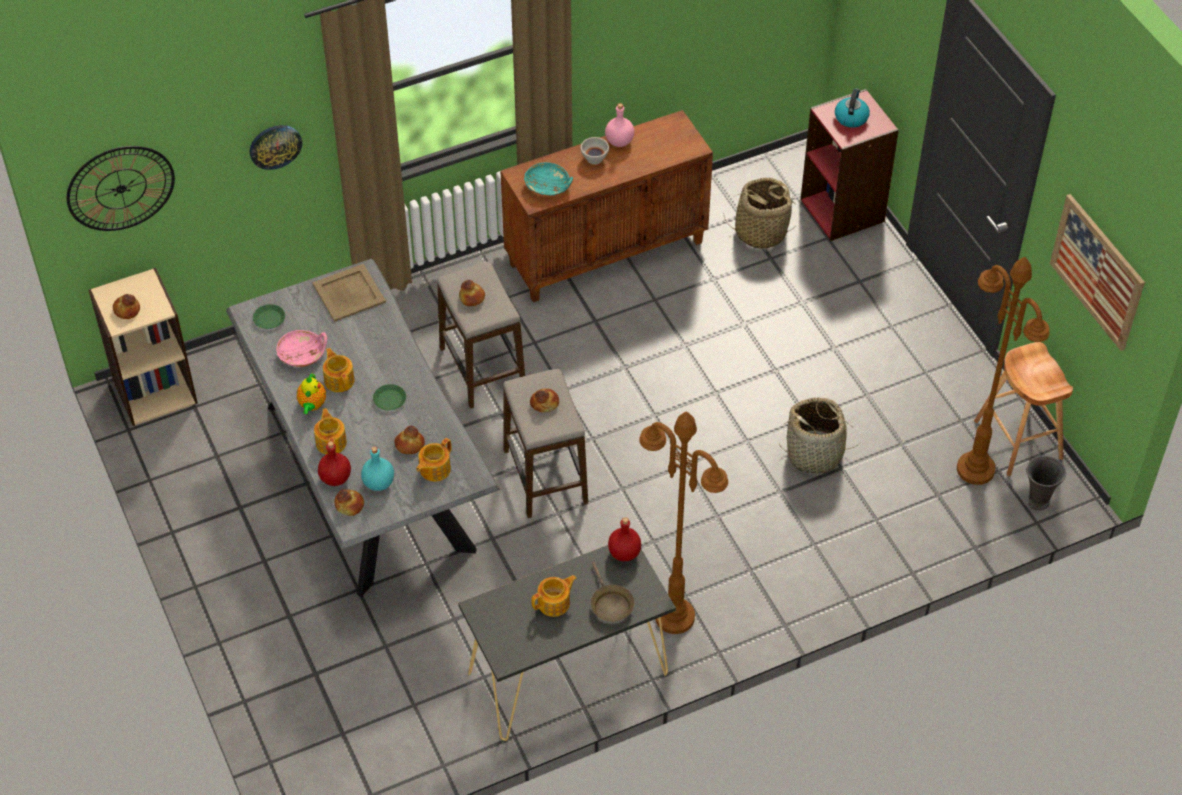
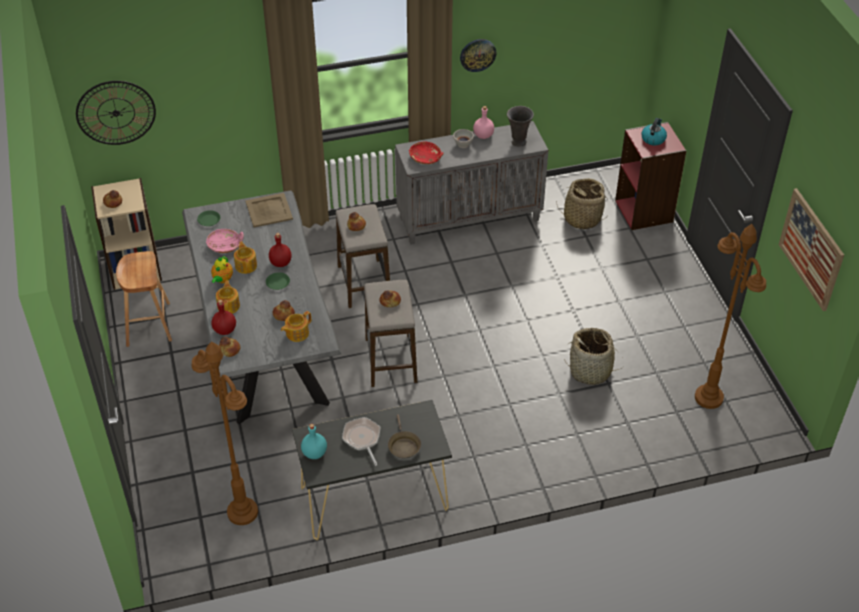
camera: 10 degrees right, 5 degrees down
wall clock [250,125,302,170] -> wall clock moved to [460,39,497,72]
turquoise bottle [361,446,394,491] -> turquoise bottle moved to [301,424,327,459]
brown cabinet [500,110,713,302] -> grey cabinet [395,121,548,245]
turquoise bowl [524,162,573,197] -> red bowl [409,142,443,164]
teapot [531,575,576,617] -> frying pan [342,417,380,466]
red bottle [608,517,641,561] -> red bottle moved to [269,233,292,267]
brown floor lamp [639,412,728,634] -> brown floor lamp moved to [192,341,258,525]
brown stool [974,342,1073,476] -> brown stool moved to [116,251,172,347]
grey vase [1027,455,1066,511] -> grey vase moved to [507,106,534,147]

